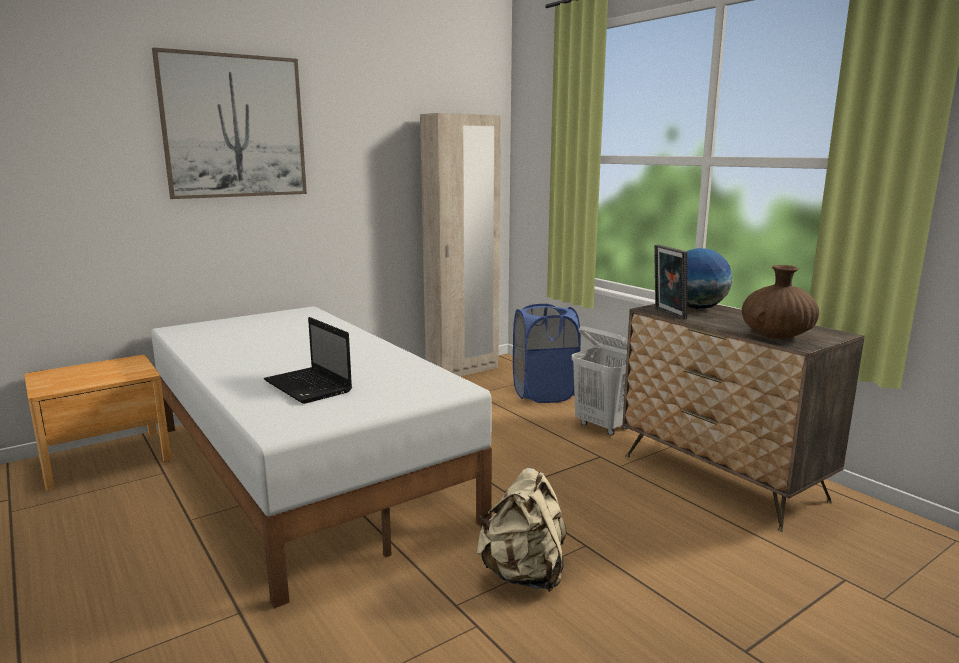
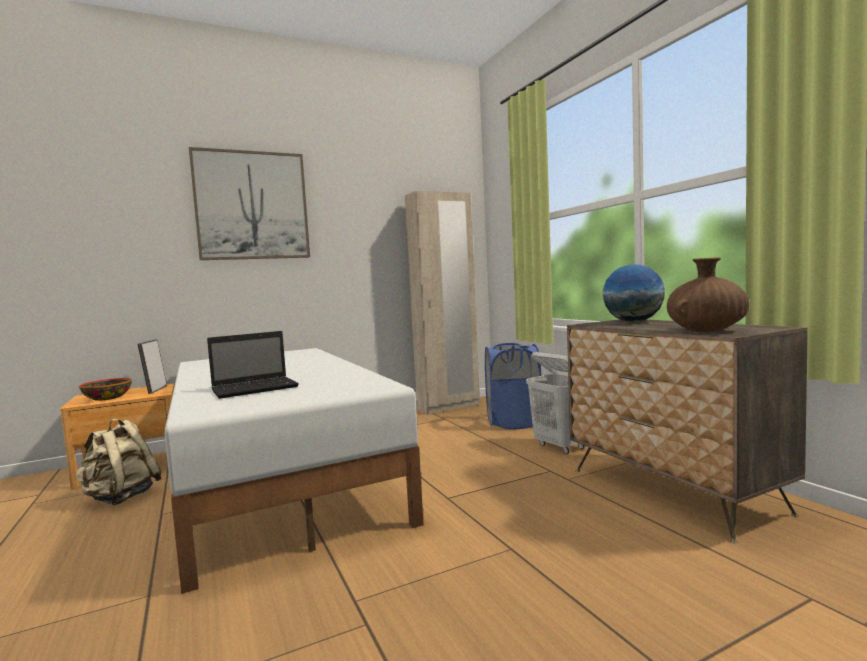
camera: 10 degrees right, 10 degrees down
laptop [264,317,352,404] -> laptop turned 90 degrees counterclockwise [207,331,299,399]
beige backpack [477,468,567,592] -> beige backpack moved to [76,419,161,506]
picture frame [654,245,687,319] -> picture frame moved to [137,339,167,394]
none -> bowl [79,378,132,401]

